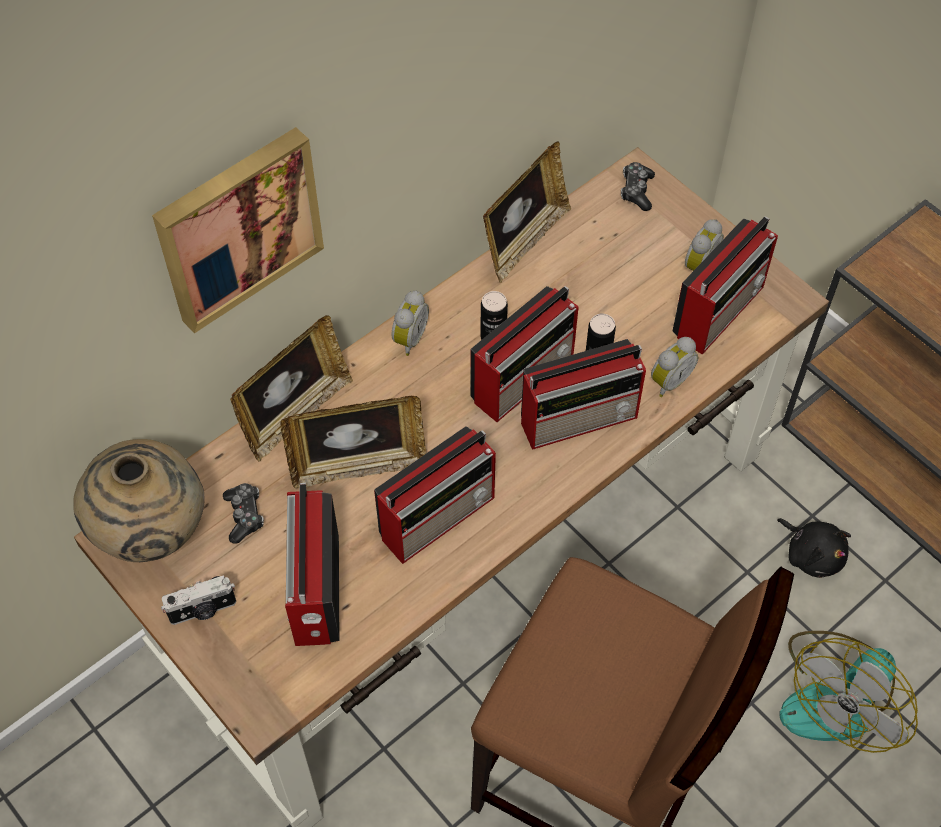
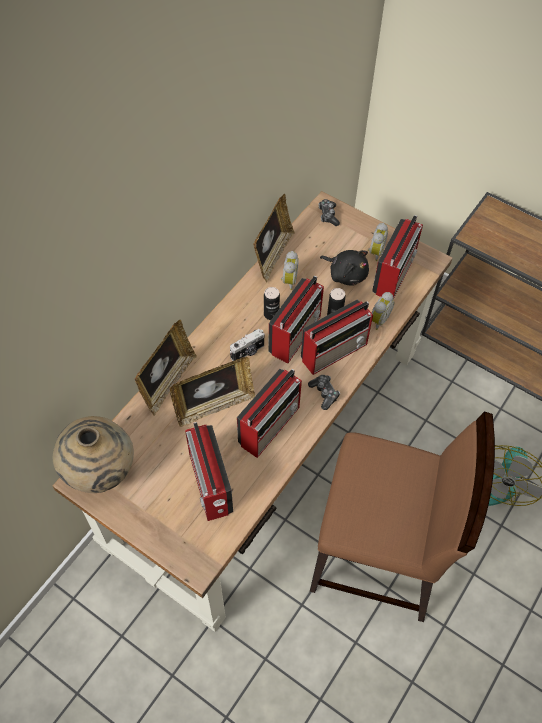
camera: 15 degrees left, 0 degrees up
picture [152,127,324,333] -> none
camera [161,575,236,625] -> camera moved to [230,329,265,361]
game controller [223,483,264,544] -> game controller moved to [308,375,340,410]
alarm clock [392,291,429,356] -> alarm clock moved to [281,251,299,290]
black plush toy [777,518,851,578] -> black plush toy moved to [320,250,369,286]

